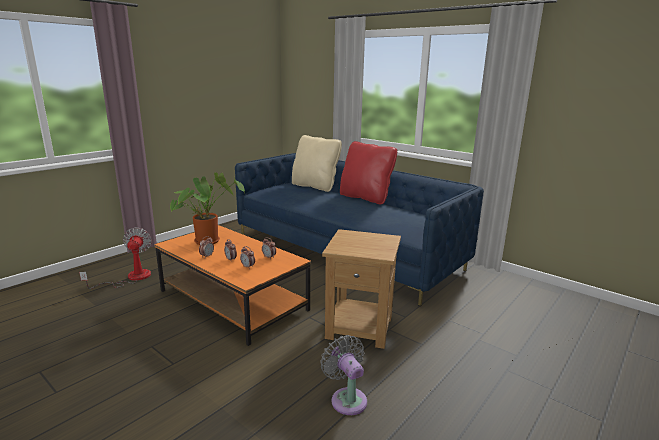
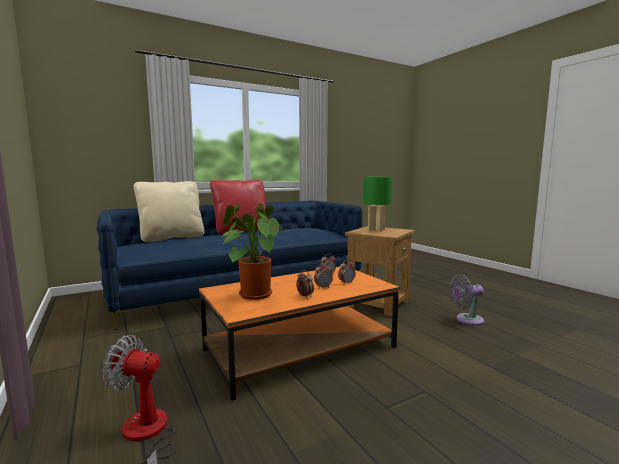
camera: 70 degrees left, 10 degrees down
none -> green table lamp [363,177,393,232]

